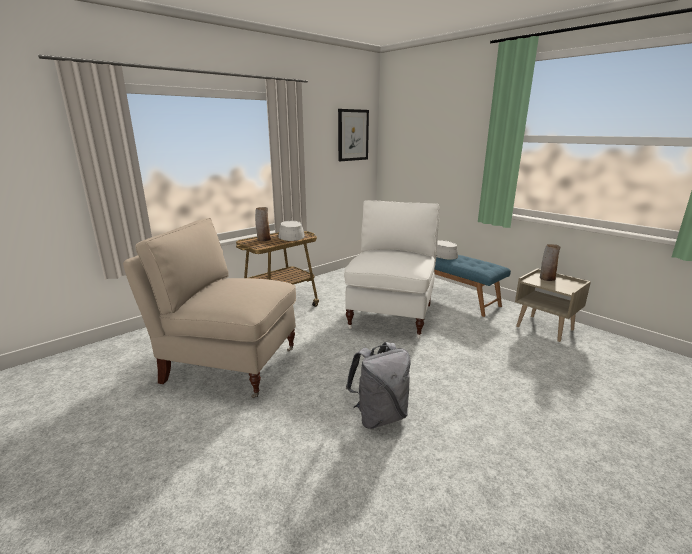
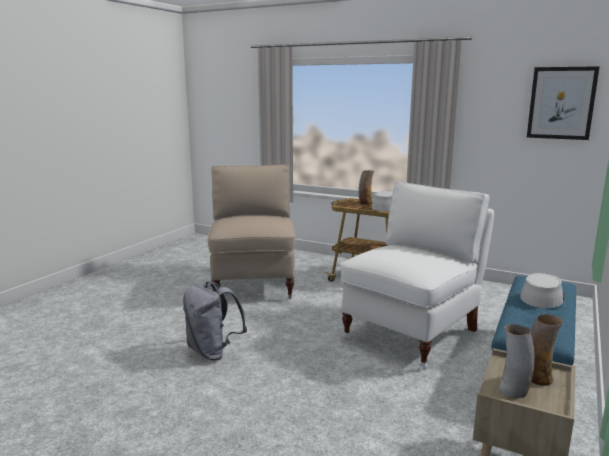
camera: 70 degrees right, 5 degrees down
white chair [344,200,440,338] -> white chair turned 45 degrees counterclockwise [341,182,494,368]
none -> vase [498,324,535,398]

